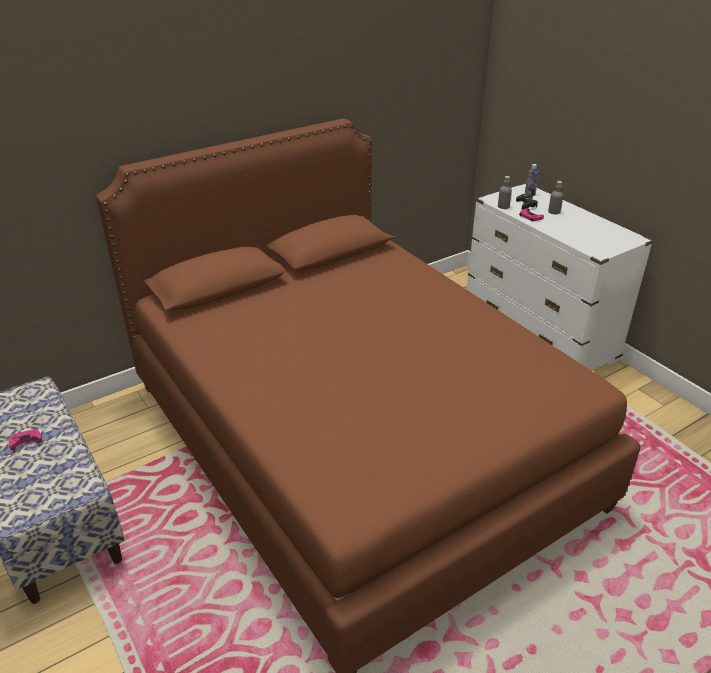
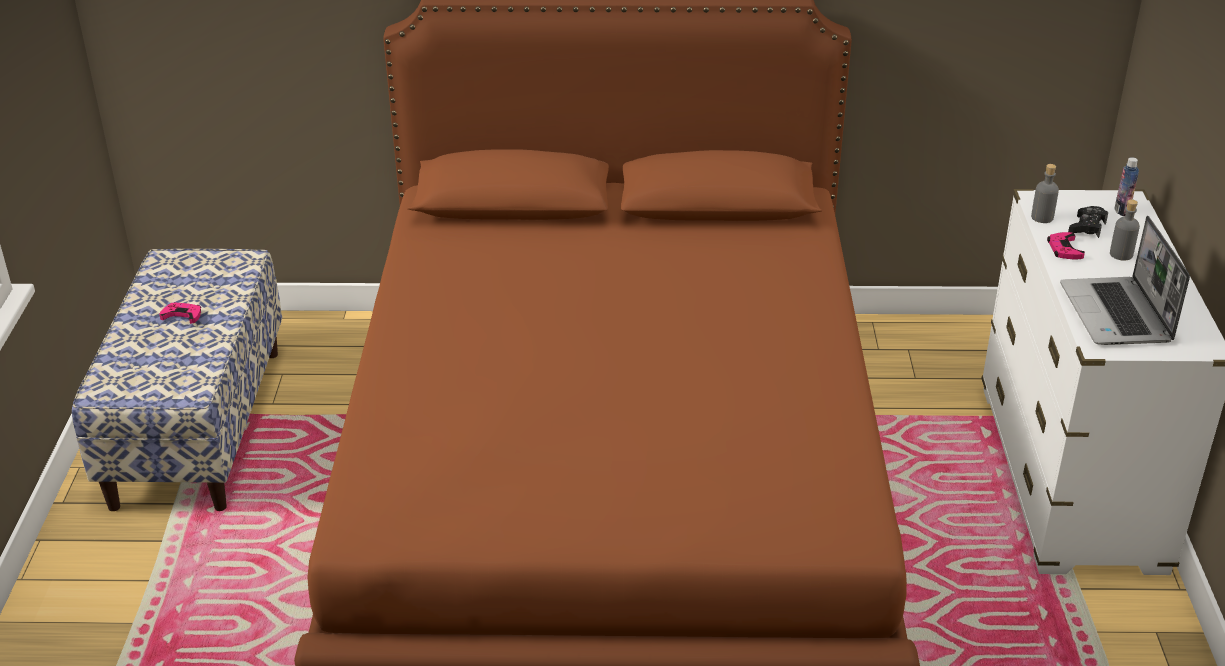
camera: 35 degrees right, 0 degrees up
none -> laptop [1060,216,1190,345]

